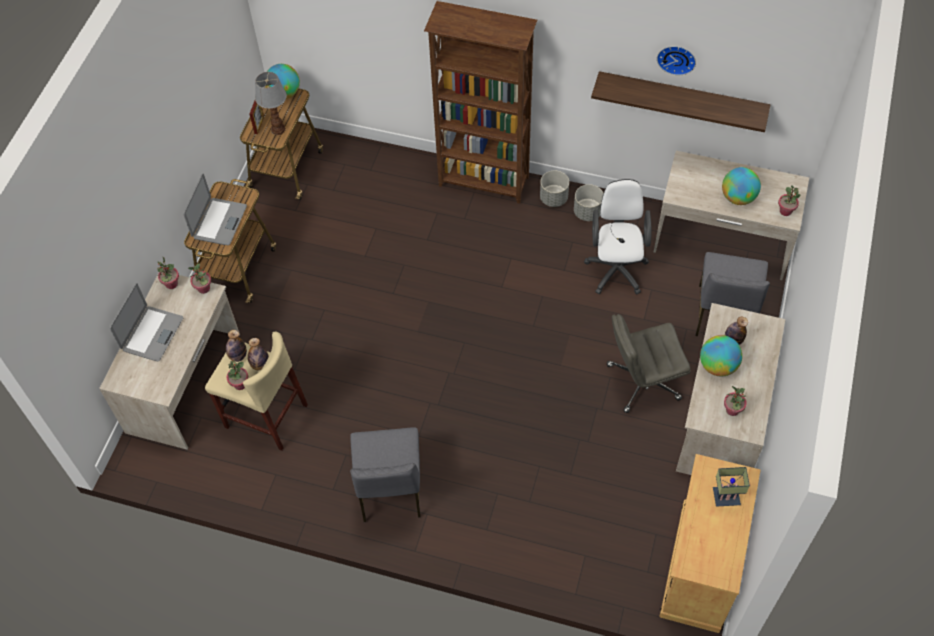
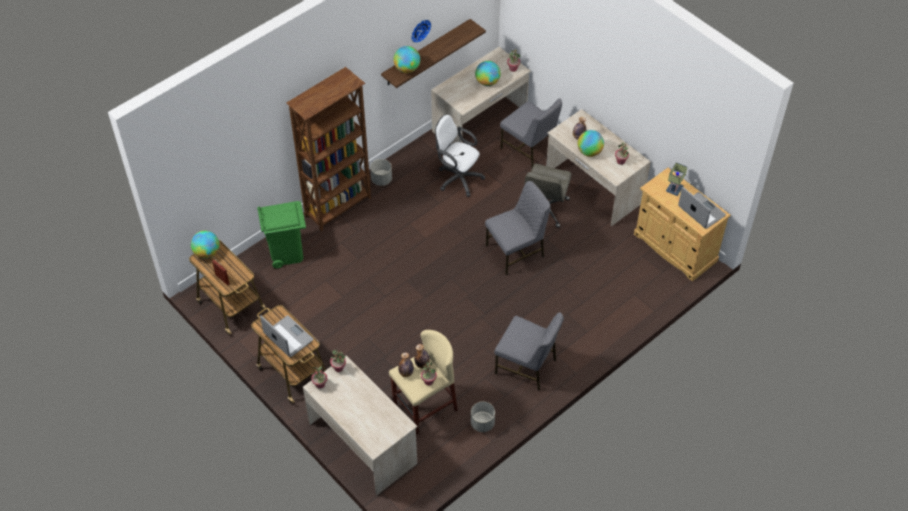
camera: 60 degrees left, 5 degrees down
laptop [110,283,183,361] -> laptop moved to [678,187,726,229]
table lamp [255,72,287,135] -> none
grey planter [574,184,603,221] -> grey planter moved to [471,401,495,432]
none -> green trash can [257,201,306,268]
none -> globe [393,46,420,73]
none -> grey chair [485,181,551,275]

